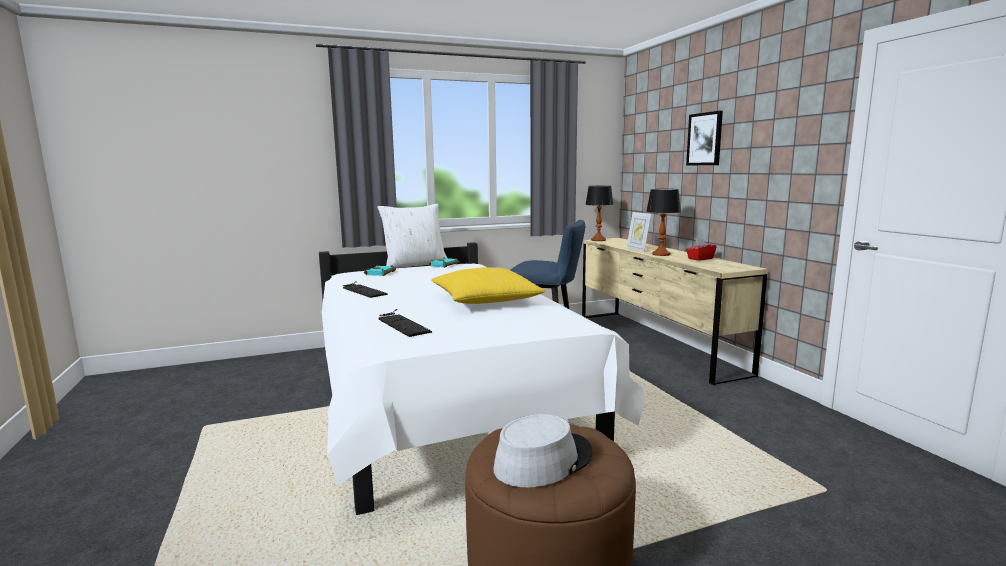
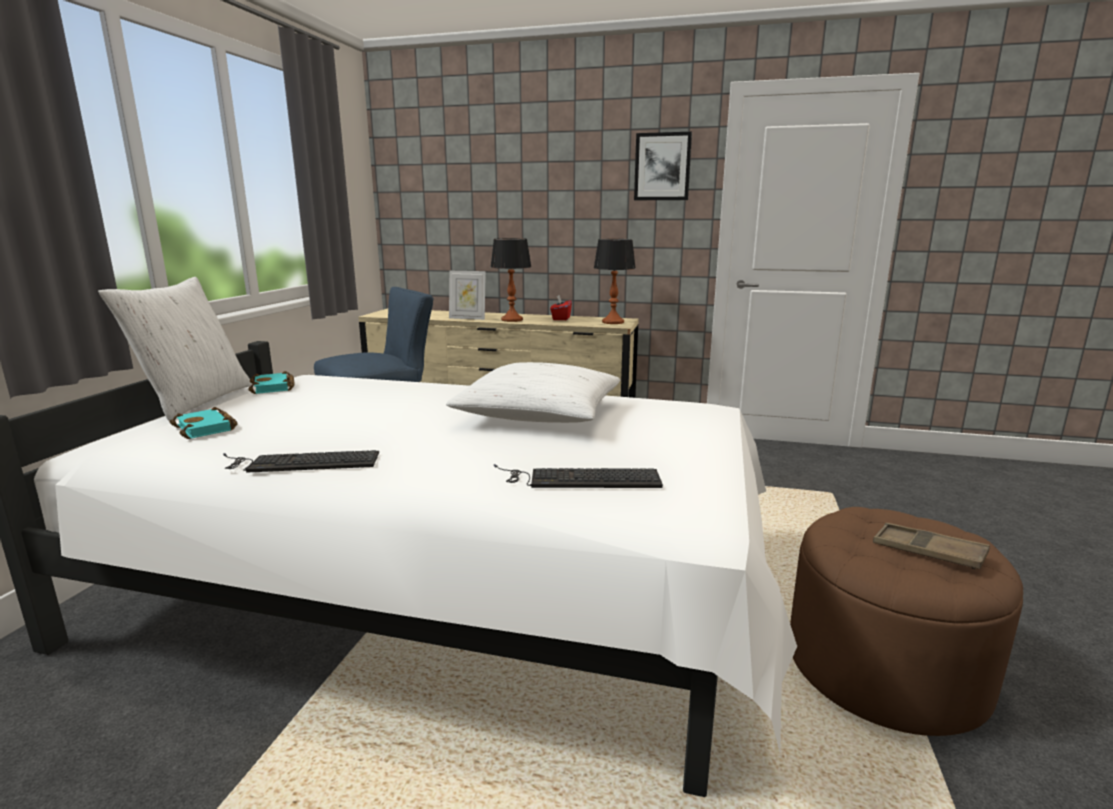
camera: 55 degrees left, 5 degrees up
yellow pillow [431,267,545,304] -> white pillow [446,362,620,423]
grey hat [493,414,592,488] -> brown tray [873,523,990,569]
table lamp [585,186,614,241] -> table lamp moved to [594,239,636,324]
picture [686,111,723,166] -> picture moved to [634,132,692,200]

